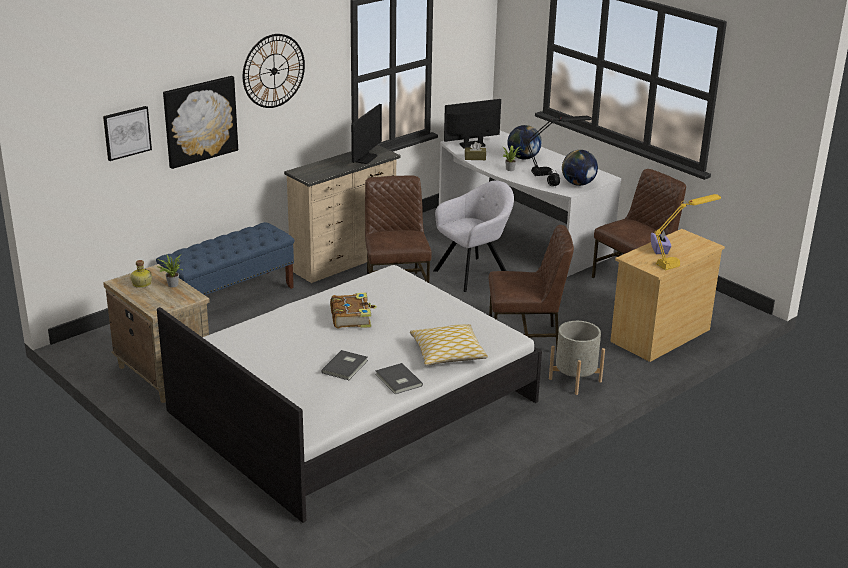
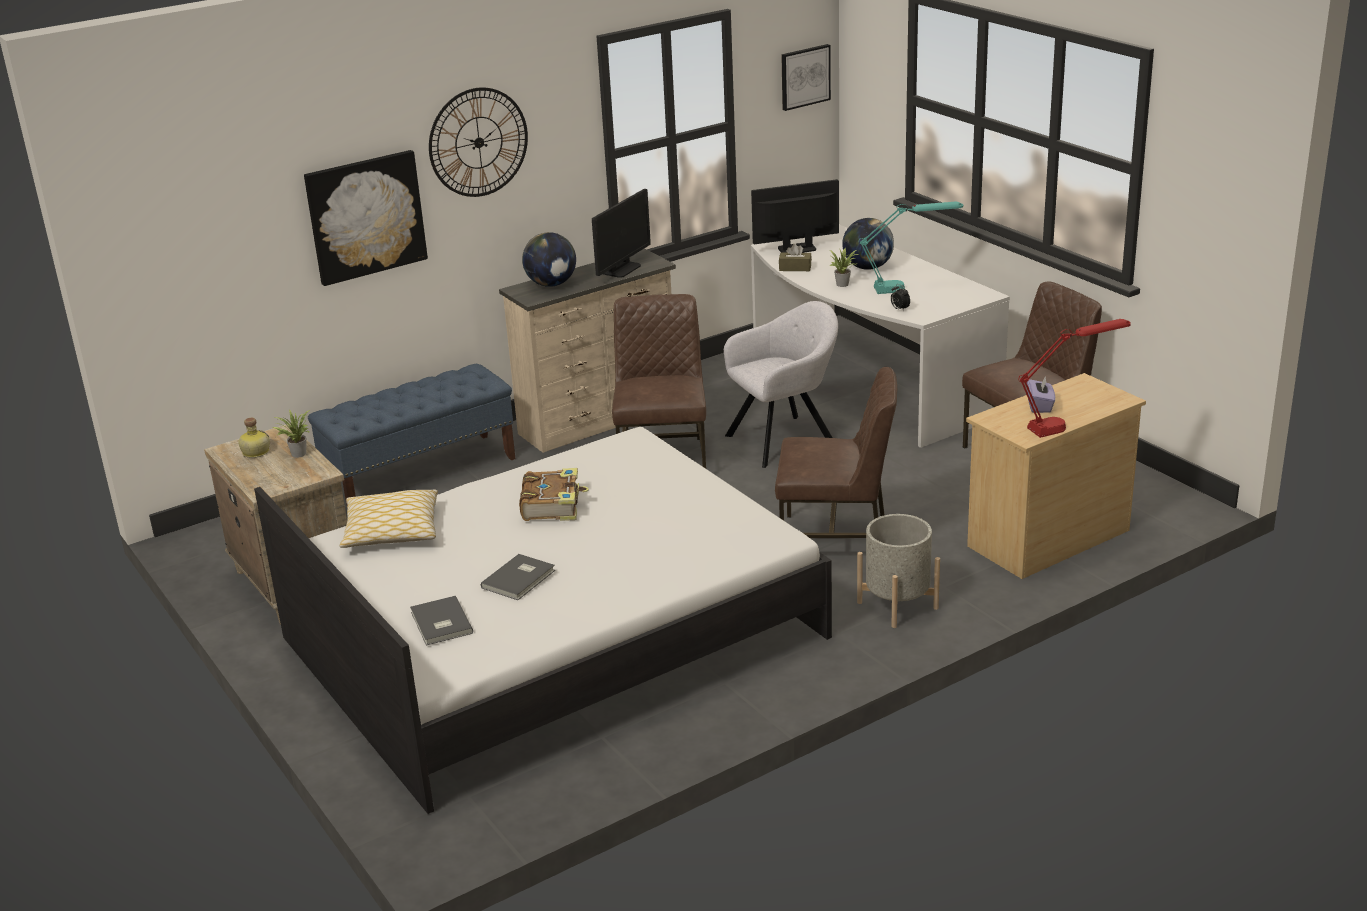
camera: 10 degrees right, 0 degrees up
picture [103,106,152,161] -> picture moved to [781,44,831,111]
grey book [375,363,423,394] -> grey book moved to [410,596,473,646]
pillow [410,324,488,366] -> pillow moved to [340,489,438,548]
black table lamp [524,116,592,176] -> turquoise table lamp [859,202,963,294]
globe [562,150,598,186] -> globe moved to [522,232,576,287]
yellow table lamp [654,194,721,270] -> red table lamp [1018,319,1131,438]

